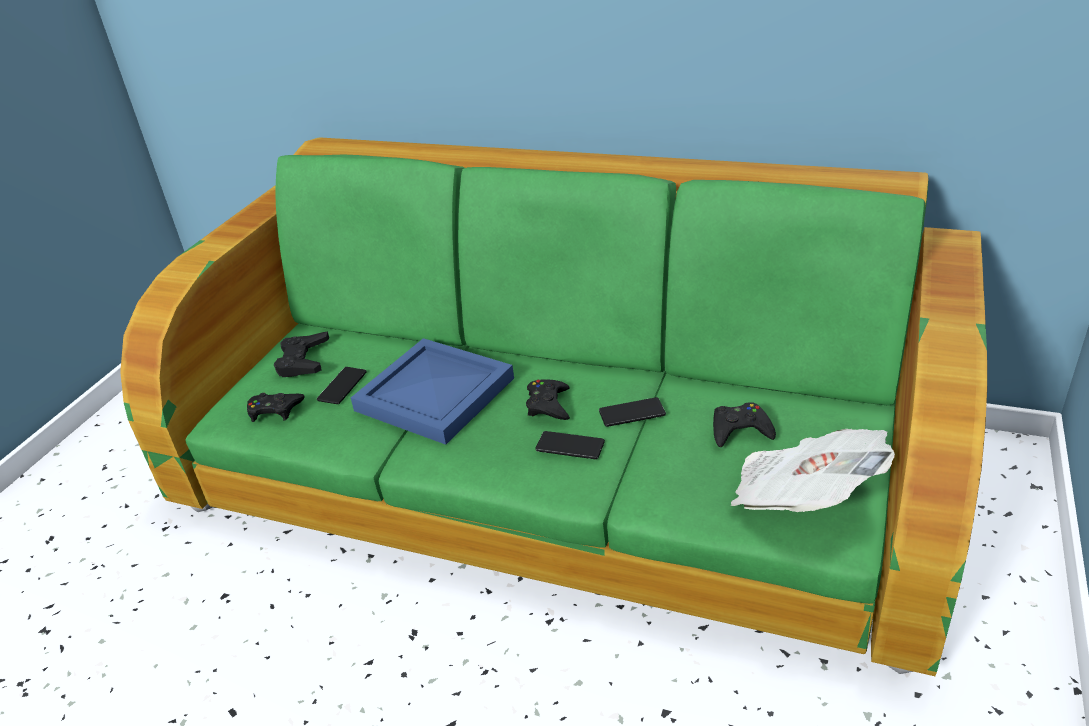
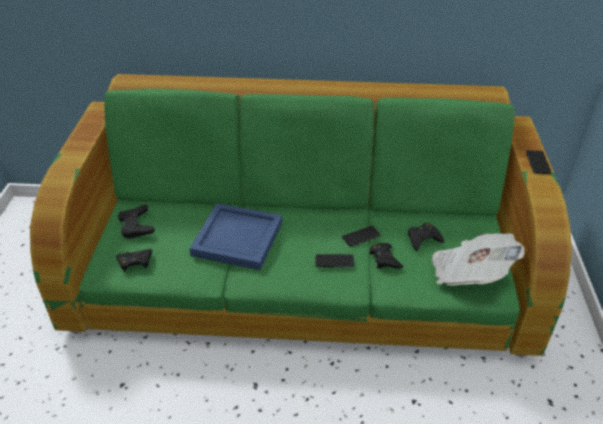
camera: 20 degrees left, 5 degrees up
phone [317,367,367,404] -> phone moved to [526,150,552,174]
black game controller [526,379,570,420] -> black game controller moved to [369,243,403,269]

